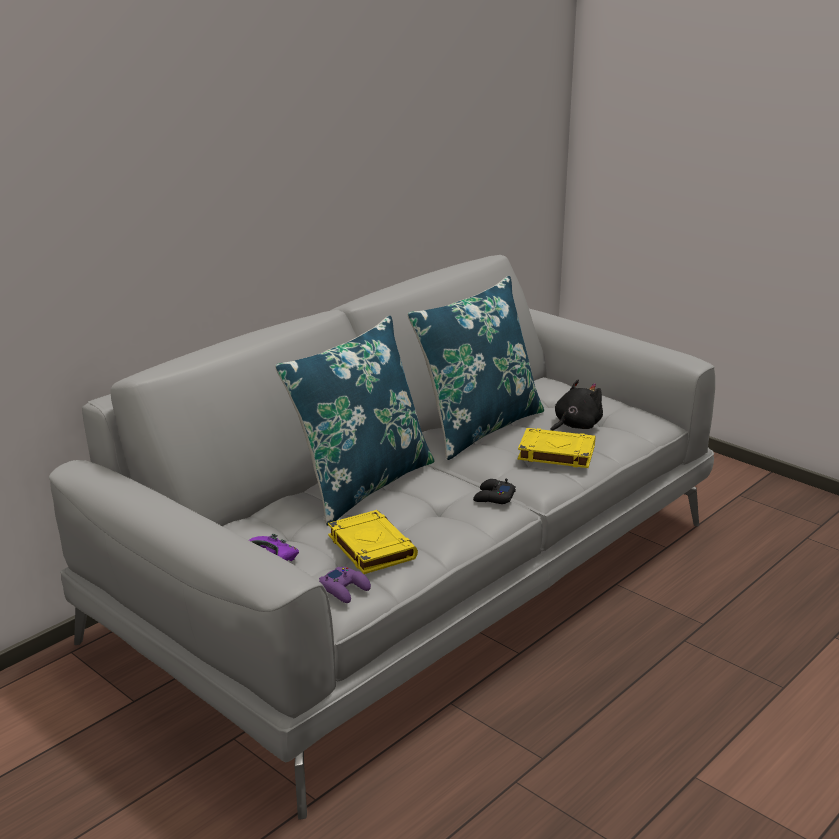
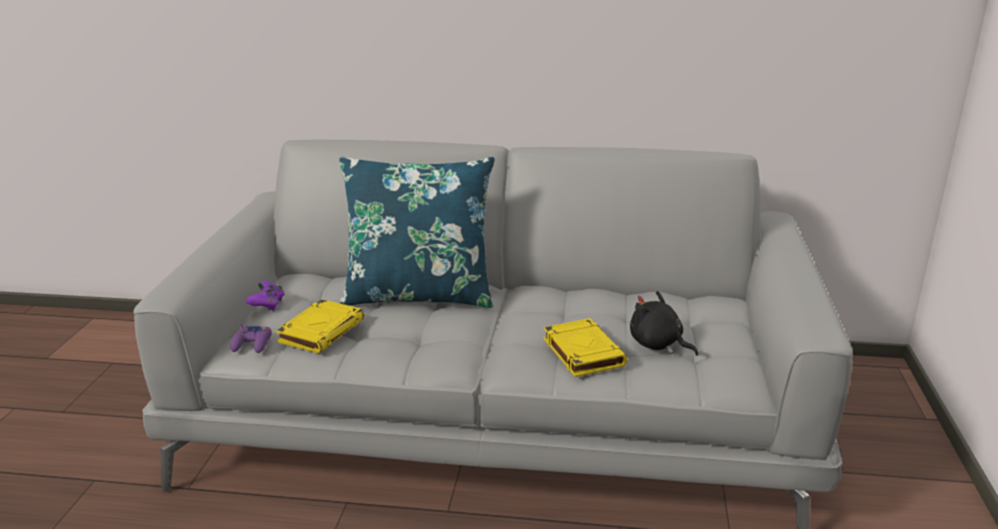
camera: 55 degrees right, 0 degrees up
blue pillow [407,276,544,460] -> none
black game controller [473,479,516,504] -> none
black plush toy [550,380,603,431] -> black plush toy turned 150 degrees counterclockwise [630,291,698,356]

